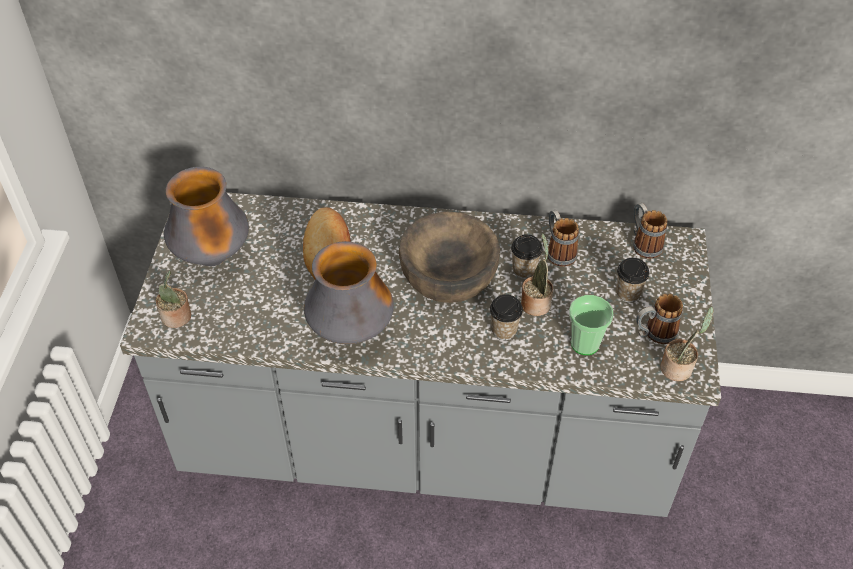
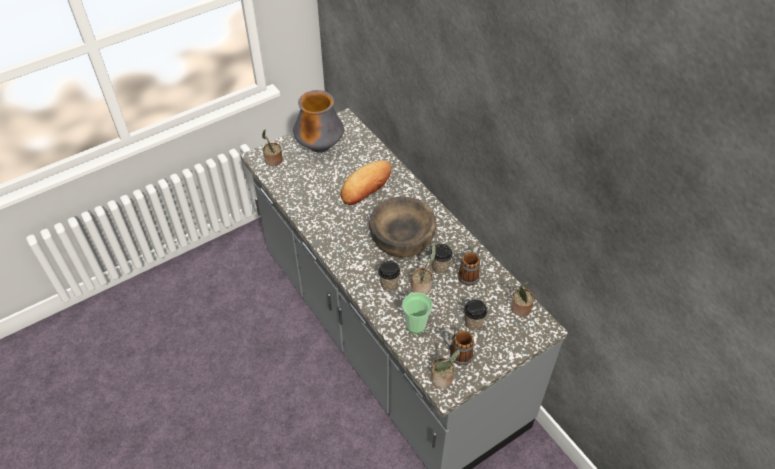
camera: 50 degrees right, 0 degrees up
vase [304,241,394,344] -> none
mug [633,203,667,259] -> potted plant [510,282,534,316]

